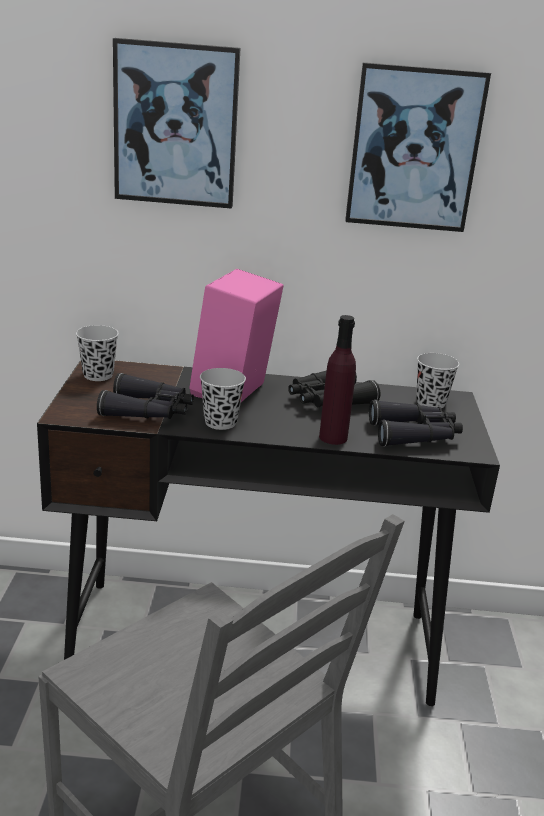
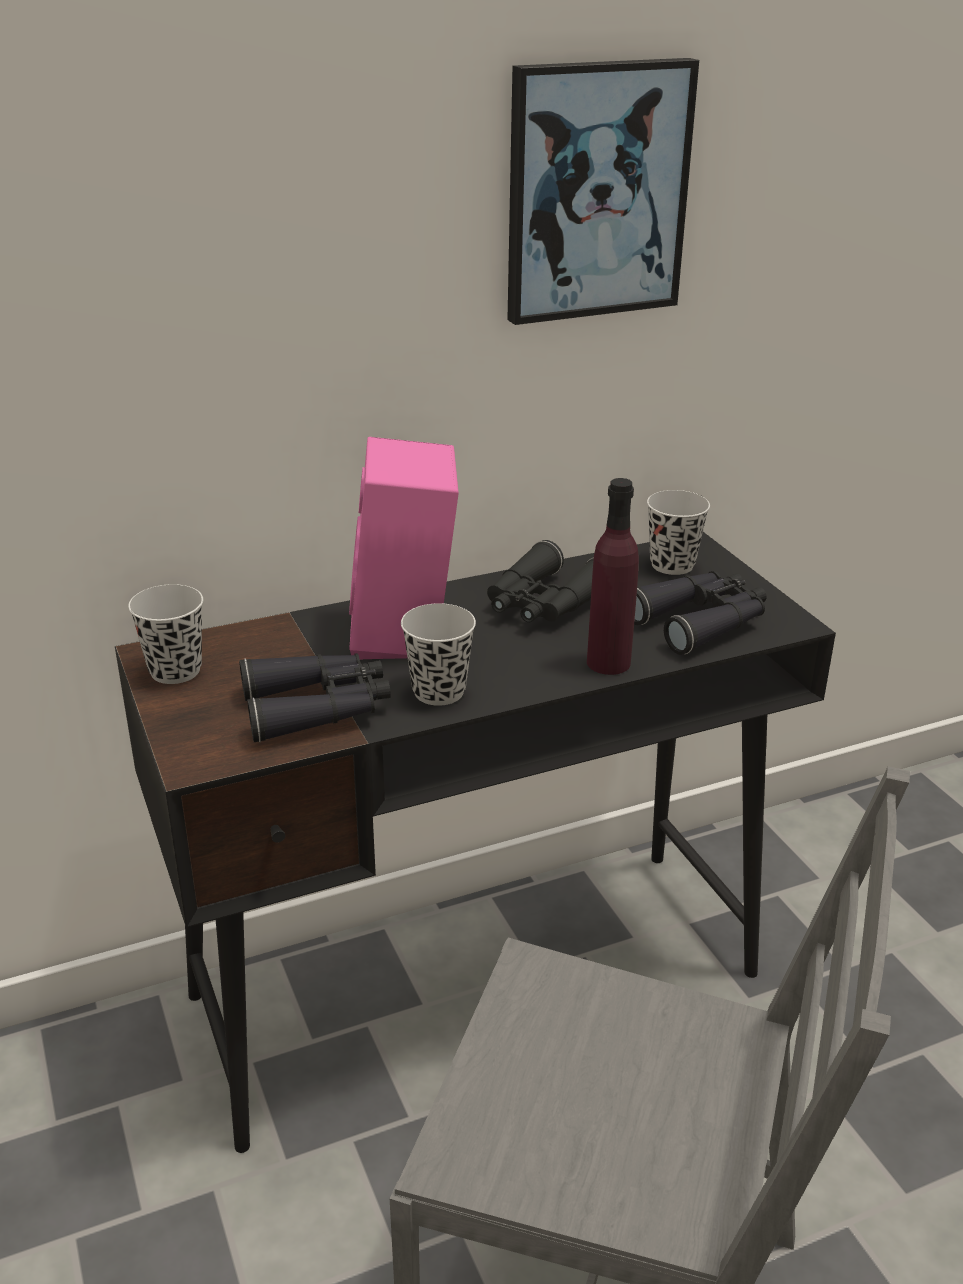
camera: 25 degrees left, 5 degrees up
picture [113,38,240,209] -> none

